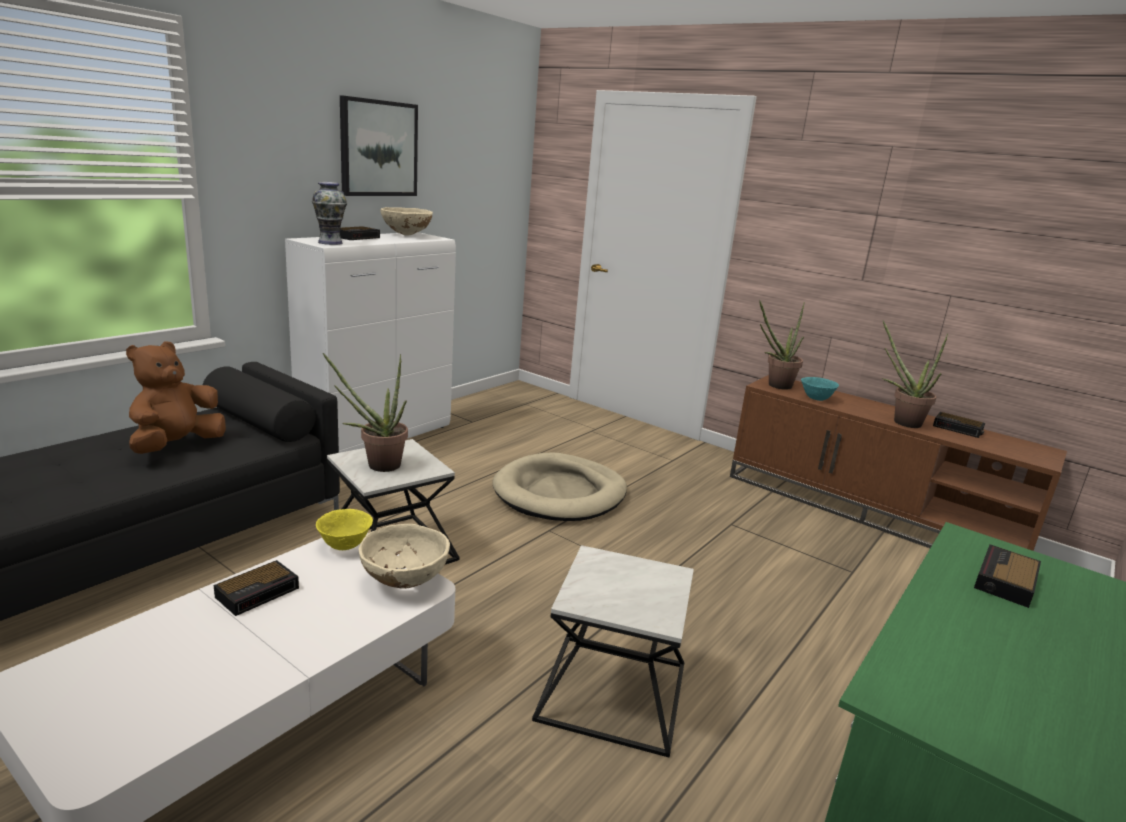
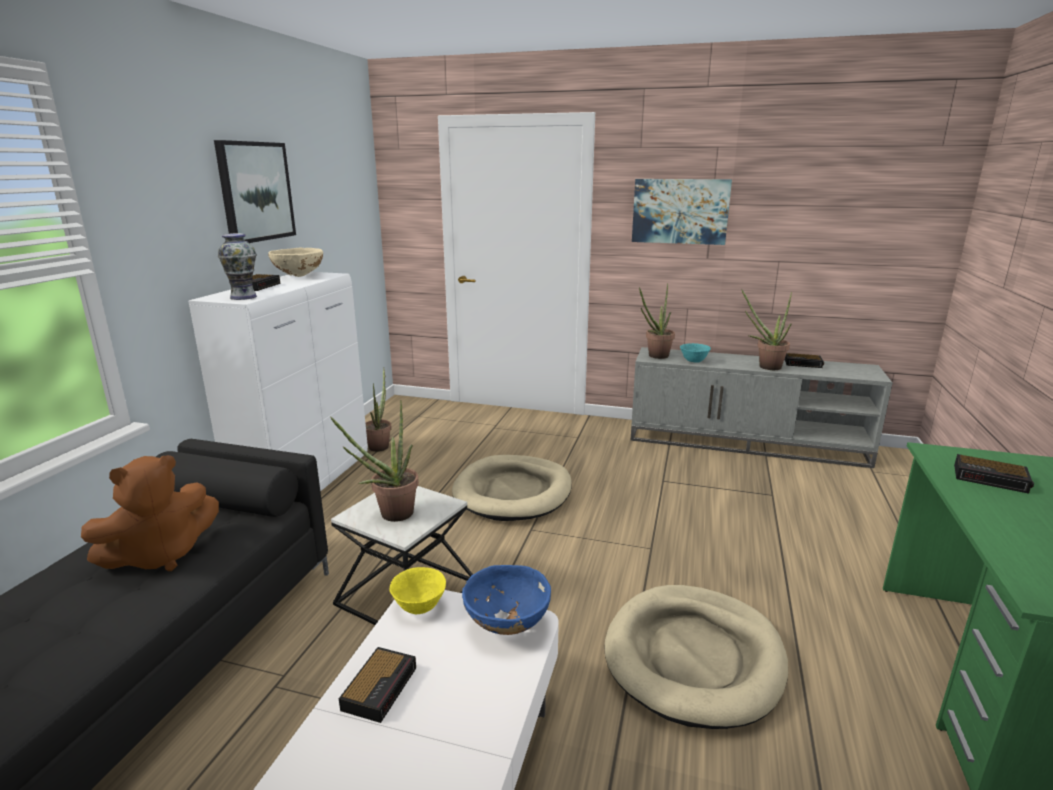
camera: 20 degrees left, 0 degrees up
brown plush toy [126,341,226,454] -> brown plush toy turned 135 degrees counterclockwise [81,455,219,571]
beige bowl [358,524,450,589] -> blue bowl [462,565,551,635]
side table [532,545,694,757] -> beige dog bed [604,585,788,729]
brown tv stand [730,375,1067,551] -> grey tv stand [631,347,893,468]
alarm clock [974,544,1041,608] -> alarm clock turned 75 degrees counterclockwise [954,454,1034,494]
none -> potted plant [365,367,392,452]
none -> picture [632,179,732,245]

